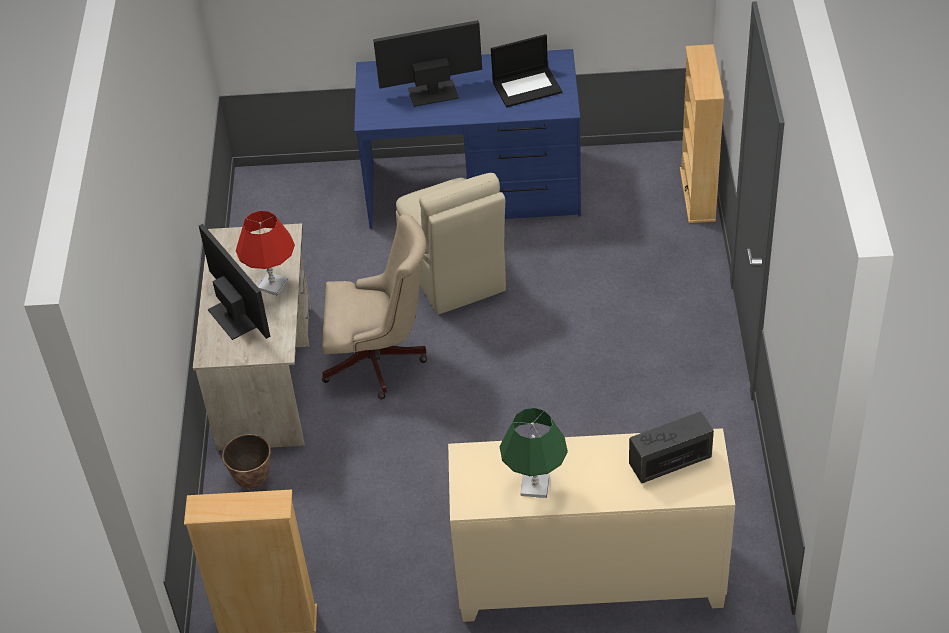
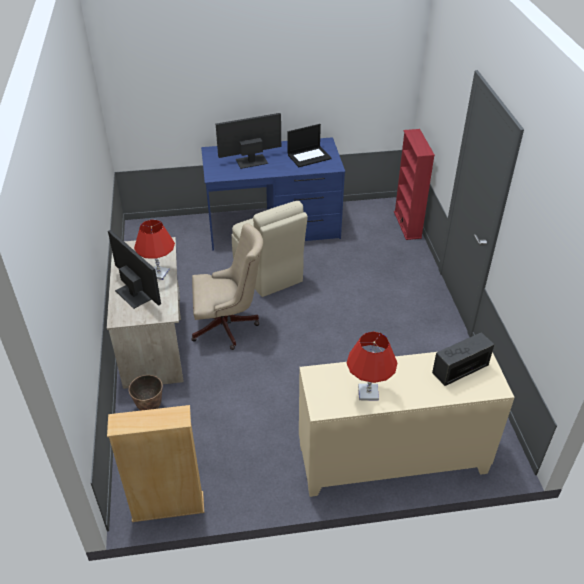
camera: 10 degrees left, 5 degrees down
green table lamp [500,408,568,498] -> red table lamp [347,331,397,401]
beige bookcase [680,44,724,223] -> red bookcase [394,129,435,240]

